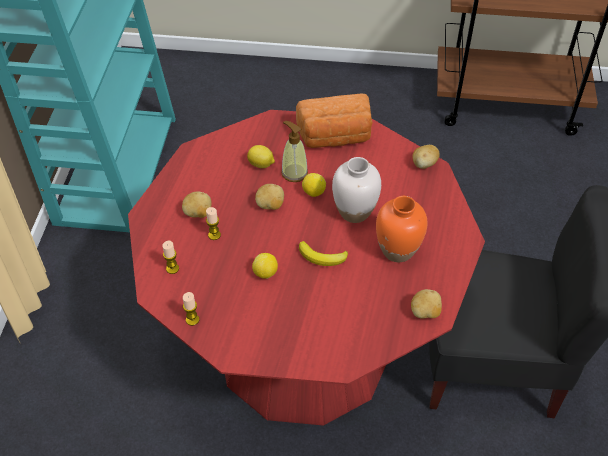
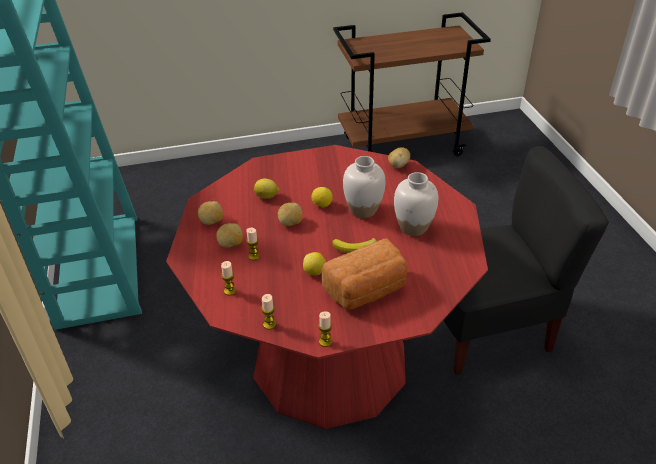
camera: 20 degrees left, 10 degrees down
soap dispenser [281,121,308,182] -> none
bread [296,93,373,148] -> bread moved to [322,238,408,310]
orange vase [376,196,428,262] -> white vase [394,172,438,236]
potato [411,289,442,319] -> potato moved to [198,201,223,225]
none -> candle [318,311,332,347]

